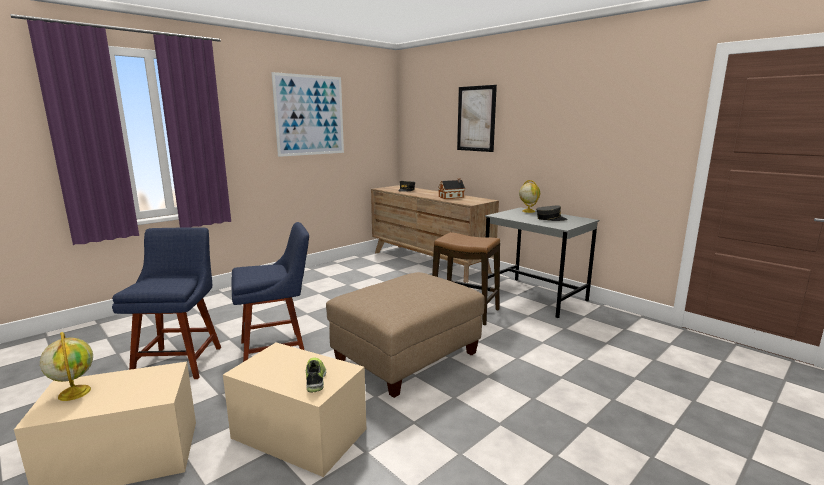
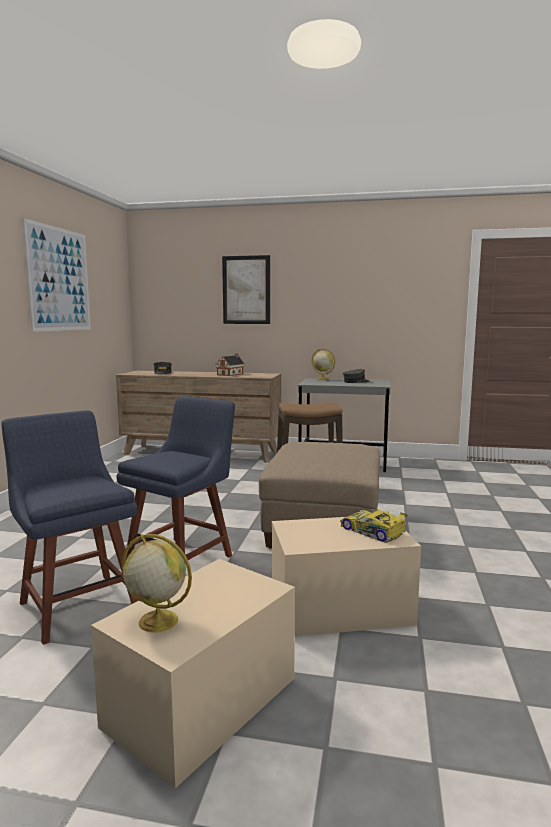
camera: 35 degrees left, 5 degrees down
shoe [306,357,326,393] -> toy car [340,510,407,543]

